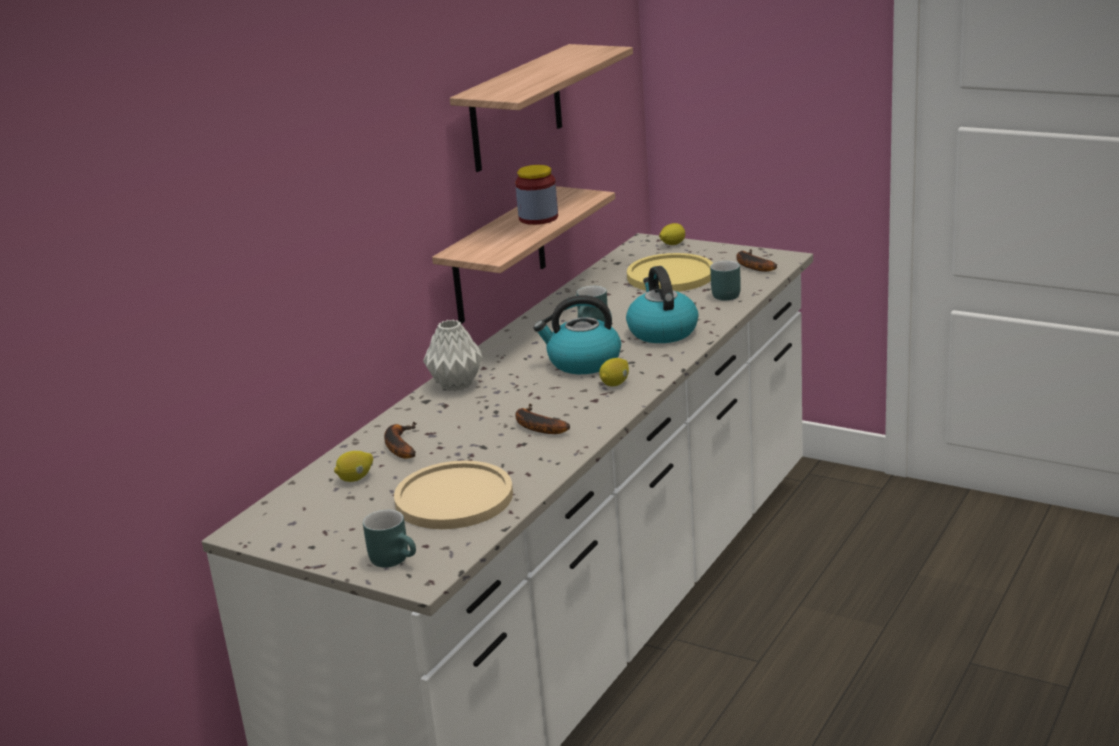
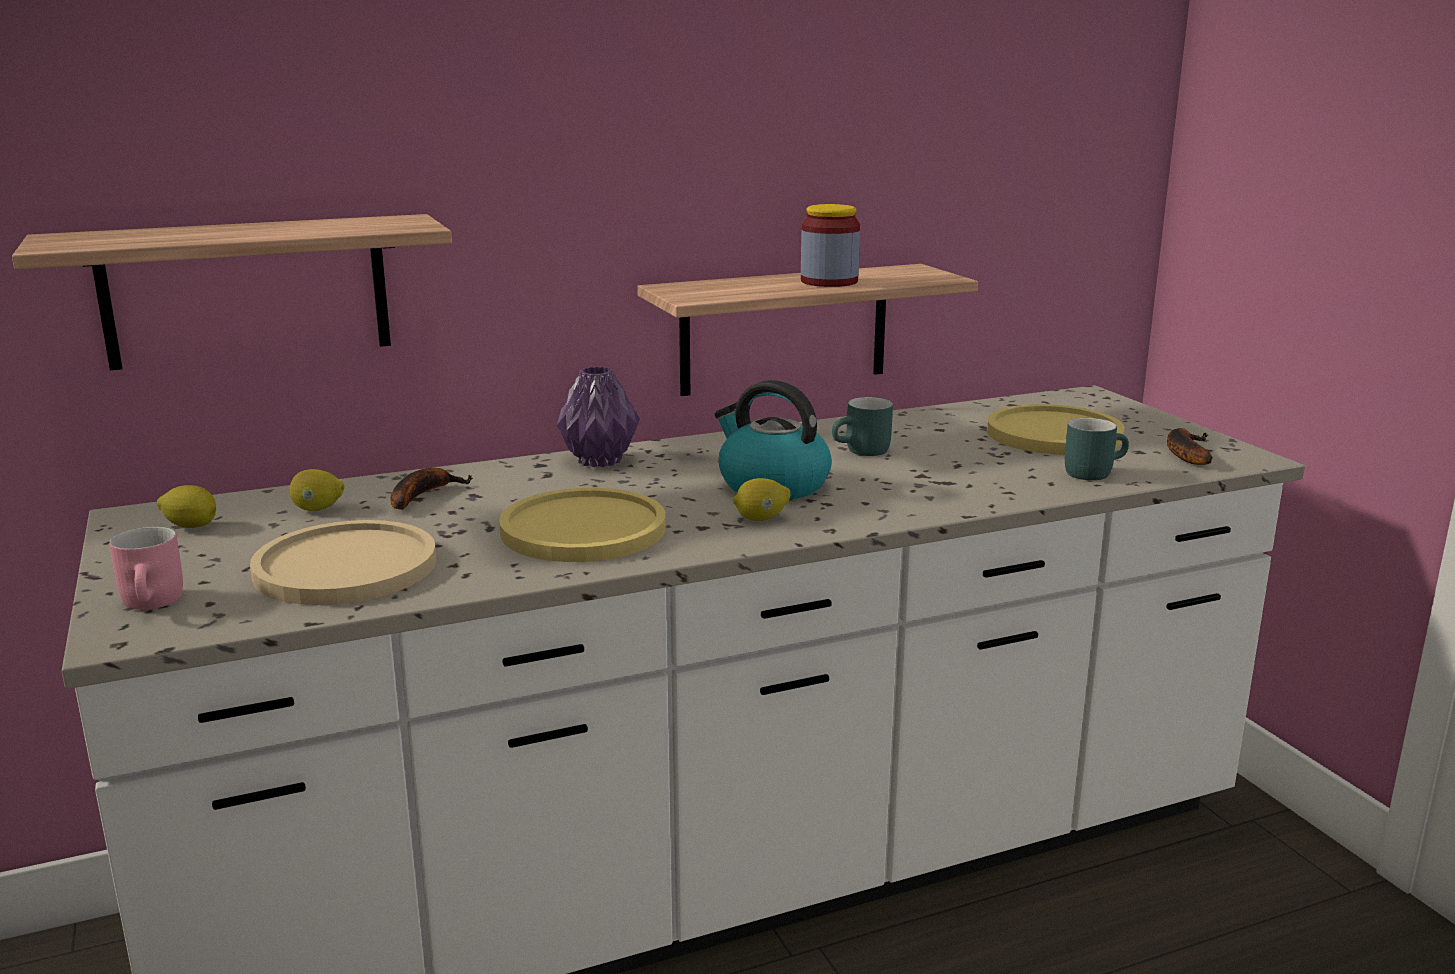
camera: 35 degrees right, 5 degrees down
turquoise mug [363,510,416,567] -> pink mug [109,527,183,610]
grey vase [423,320,483,391] -> purple vase [556,366,640,467]
shelf [450,44,633,172] -> shelf moved to [12,214,452,370]
banana [515,404,570,434] -> yellow plate [499,488,666,562]
kettle [626,266,698,343] -> none
lemon [659,223,685,245] -> lemon moved to [157,485,216,528]

